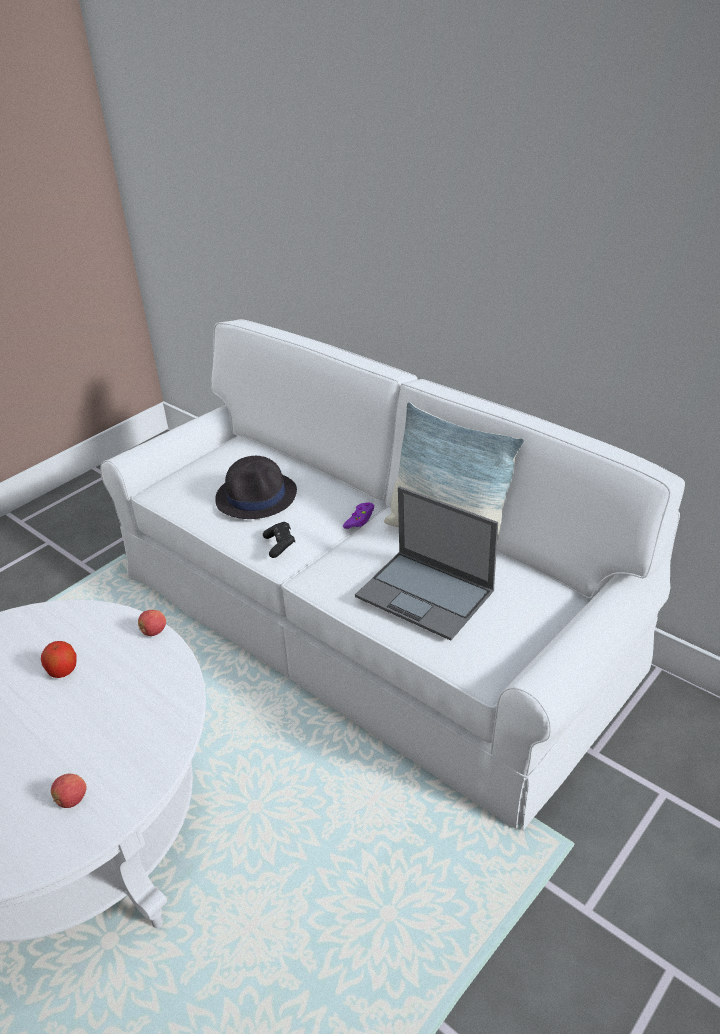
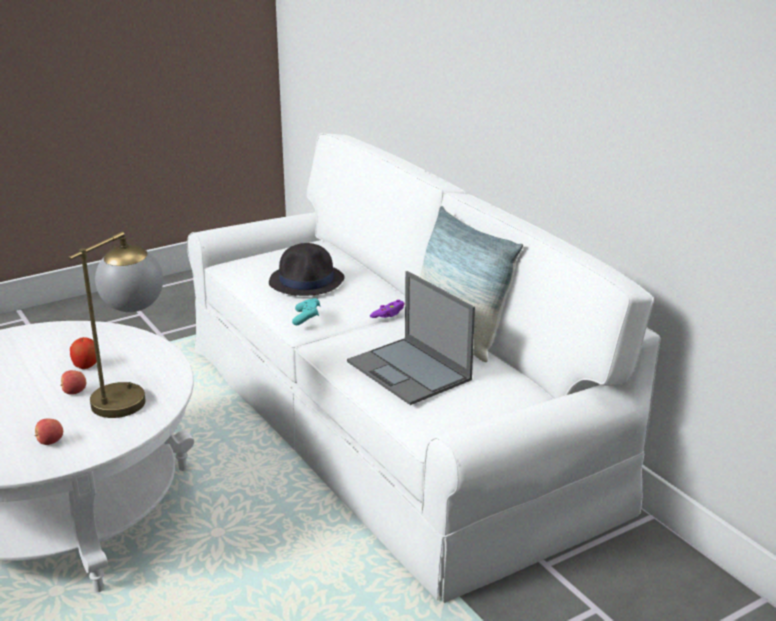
camera: 15 degrees right, 10 degrees down
apple [138,610,166,636] -> apple moved to [60,370,86,395]
black game controller [263,522,296,558] -> turquoise game controller [292,298,321,325]
none -> table lamp [68,232,163,418]

